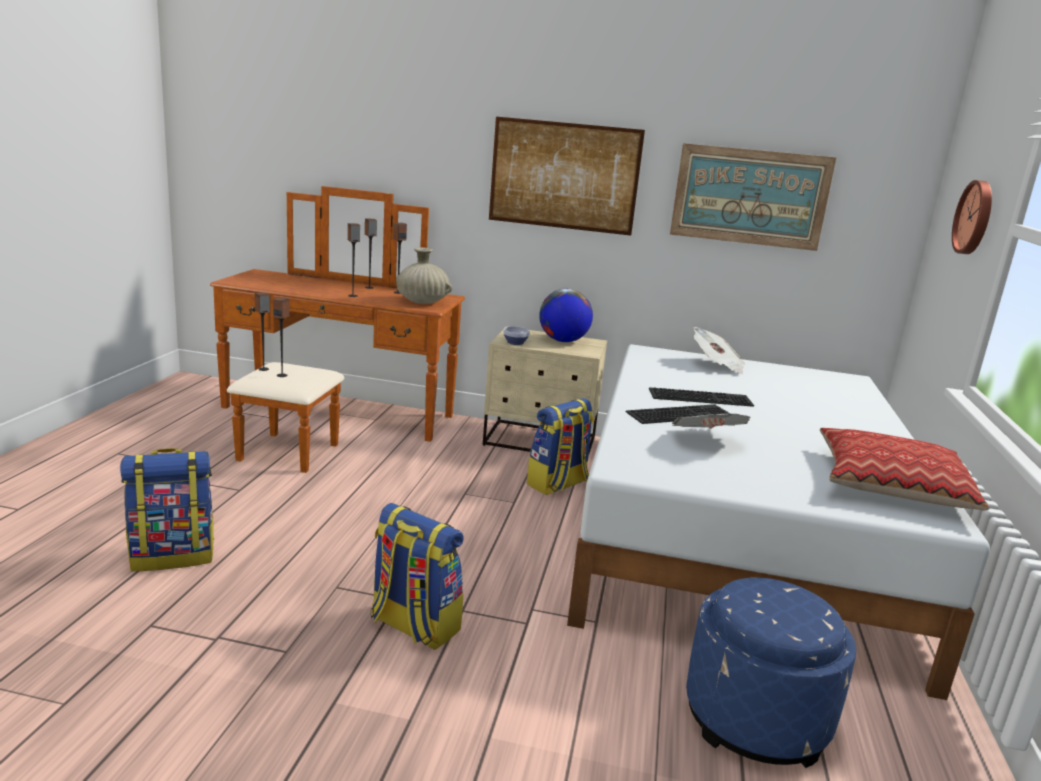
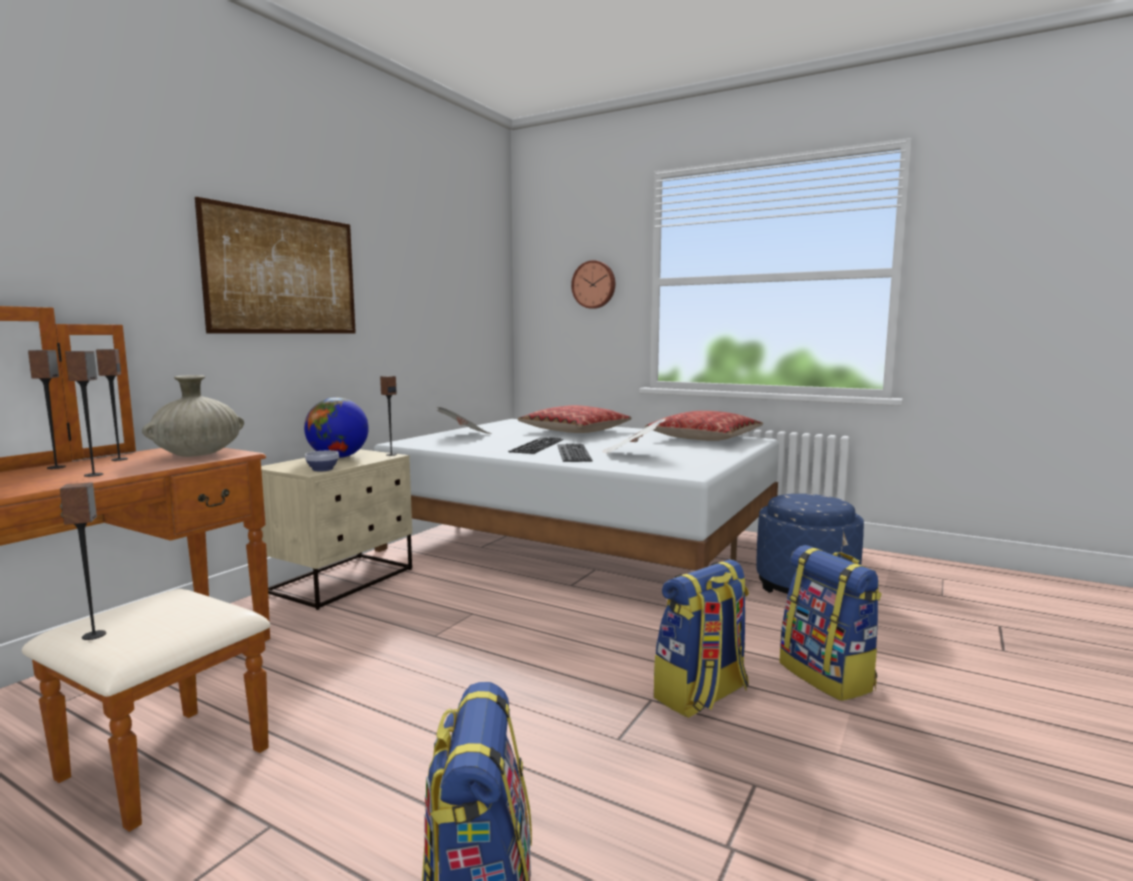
camera: 70 degrees left, 10 degrees down
speaker [273,297,289,377] -> speaker moved to [380,376,397,456]
backpack [527,398,594,495] -> backpack moved to [779,545,882,701]
picture [670,143,836,251] -> none
none -> pillow [518,405,632,433]

